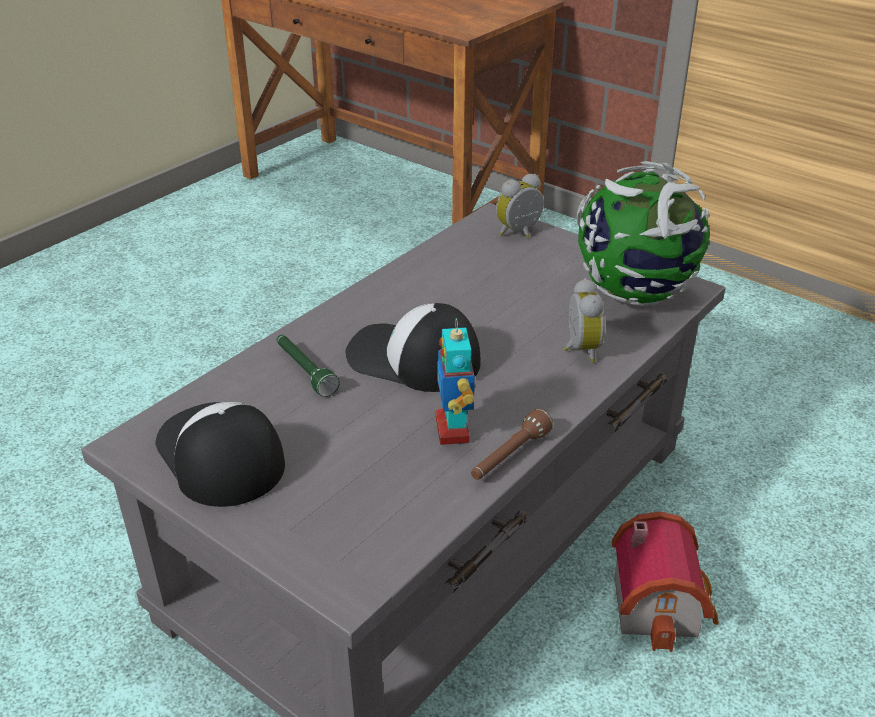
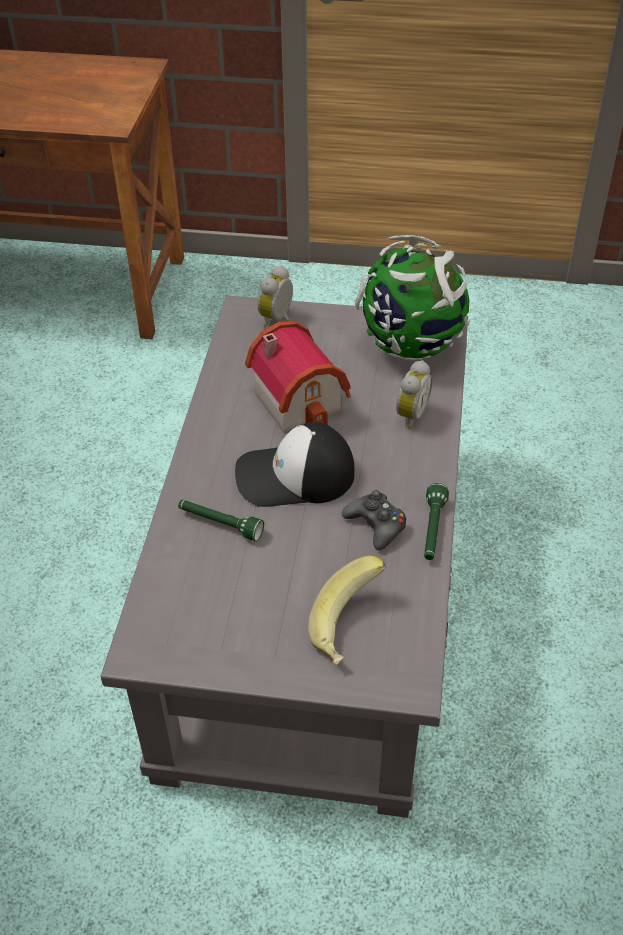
camera: 30 degrees left, 10 degrees up
cap [155,402,285,507] -> none
toy robot [436,318,475,445] -> black game controller [342,490,406,550]
brown flashlight [471,409,553,480] -> green flashlight [424,483,449,560]
alarm clock [564,278,605,363] -> alarm clock turned 60 degrees clockwise [396,360,432,430]
toy house [612,511,719,652] -> toy house moved to [245,321,351,433]
none -> banana [308,556,386,665]

